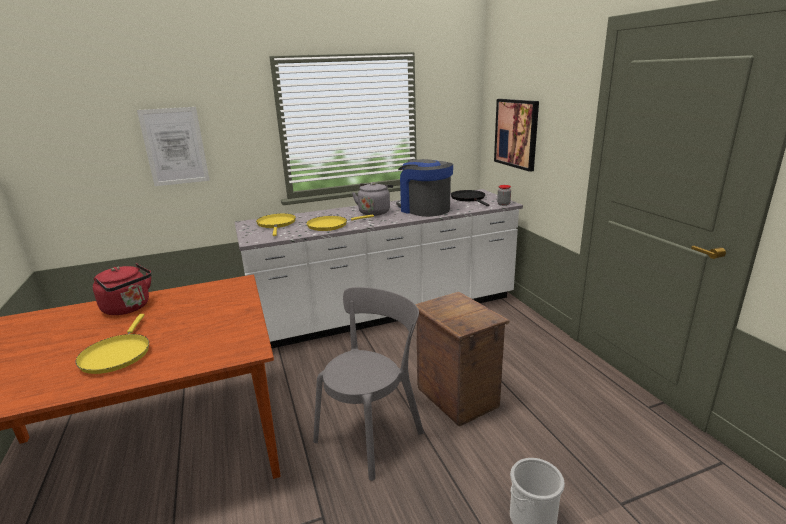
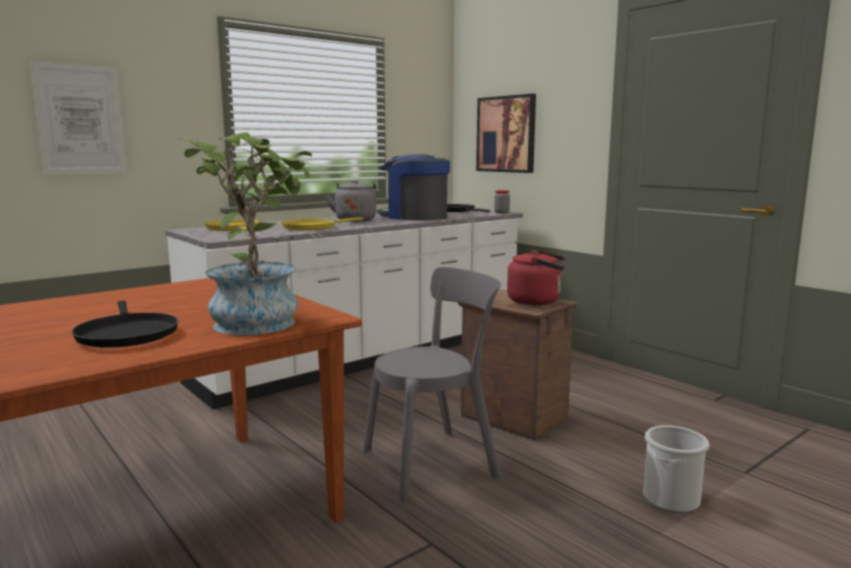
camera: 20 degrees left, 10 degrees down
yellow frying pan [75,314,149,374] -> black frying pan [71,301,178,348]
red kettle [93,263,151,315] -> red kettle moved to [507,250,566,305]
grey chair [313,287,424,481] -> grey chair turned 45 degrees clockwise [363,267,501,501]
none -> potted plant [184,132,312,335]

